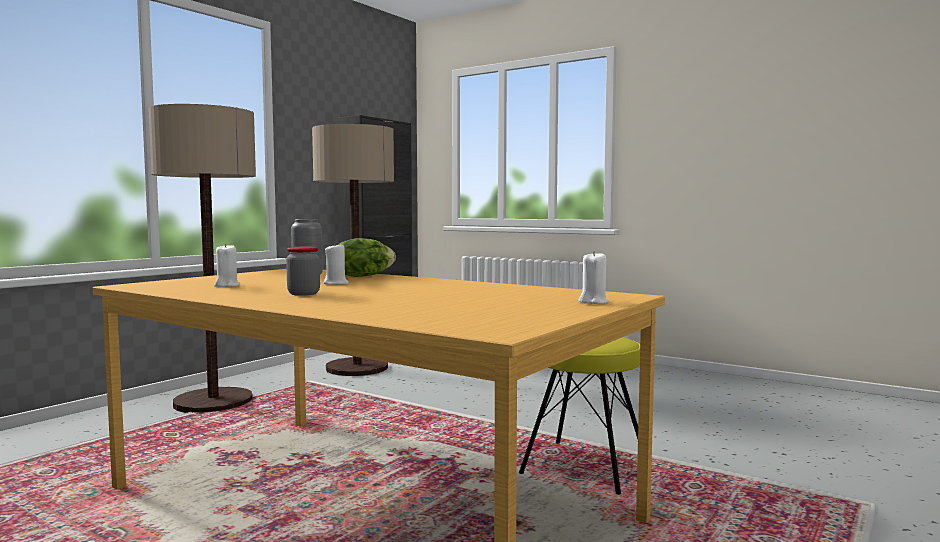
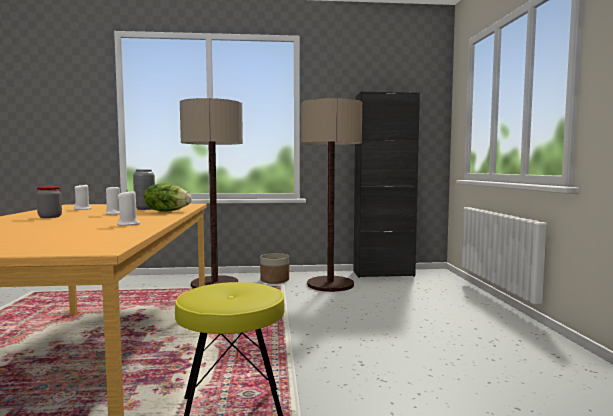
camera: 50 degrees right, 0 degrees up
white candle [578,251,609,304] -> white candle moved to [117,189,140,226]
none -> planter [260,253,289,284]

